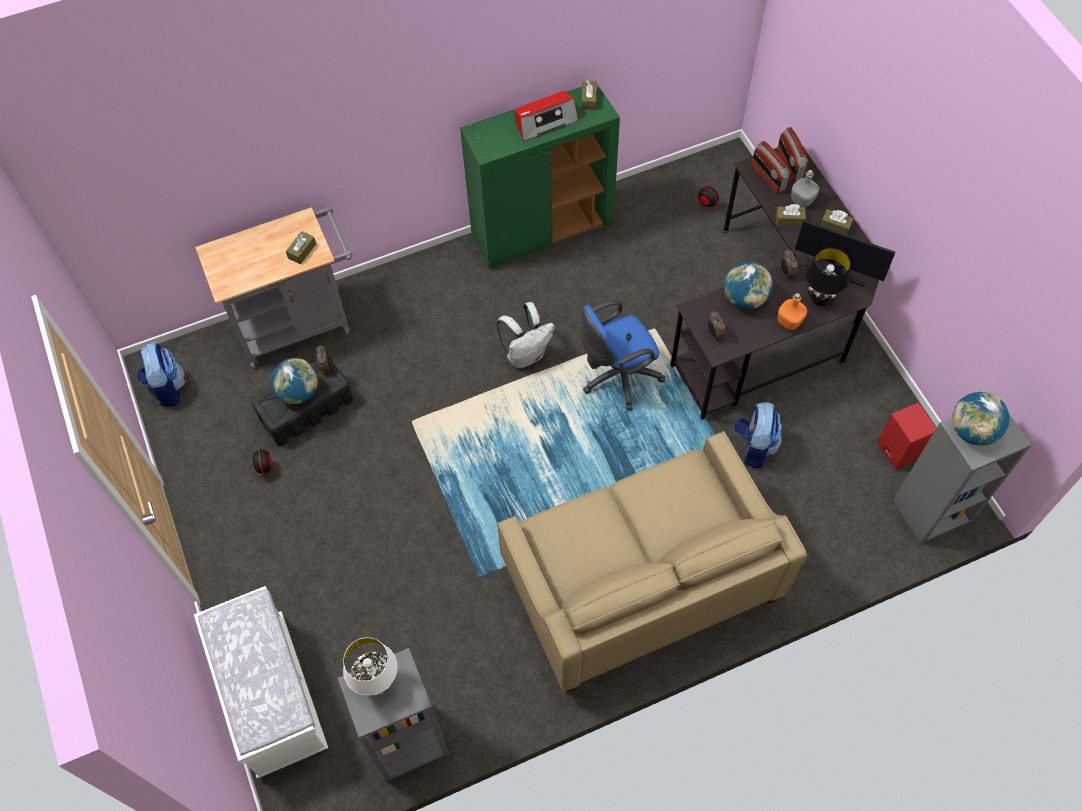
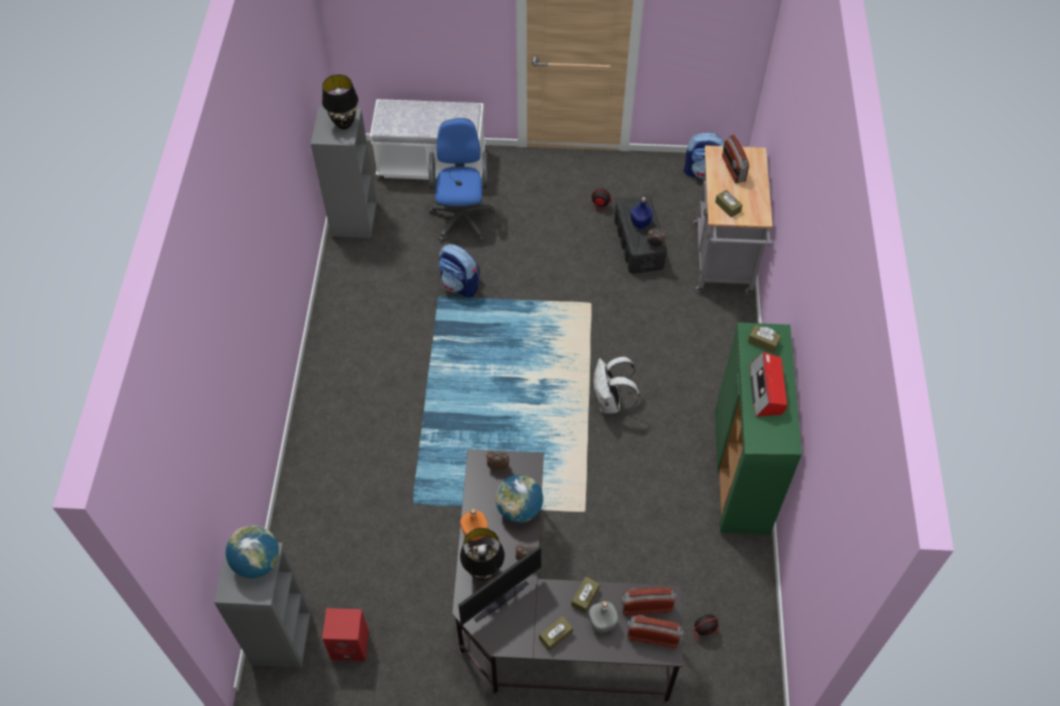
camera: 115 degrees right, 5 degrees down
globe [271,358,318,404] -> blue bottle [631,197,653,229]
white table lamp [343,637,397,696] -> black table lamp [322,75,358,129]
beige sofa [497,431,807,693] -> none
blue office chair [581,300,665,411] -> blue office chair moved to [429,118,495,242]
brown tissue box [582,81,597,110] -> brown tissue box moved to [748,325,781,353]
backpack [734,402,782,469] -> backpack moved to [439,244,480,298]
none -> radio [722,135,749,183]

